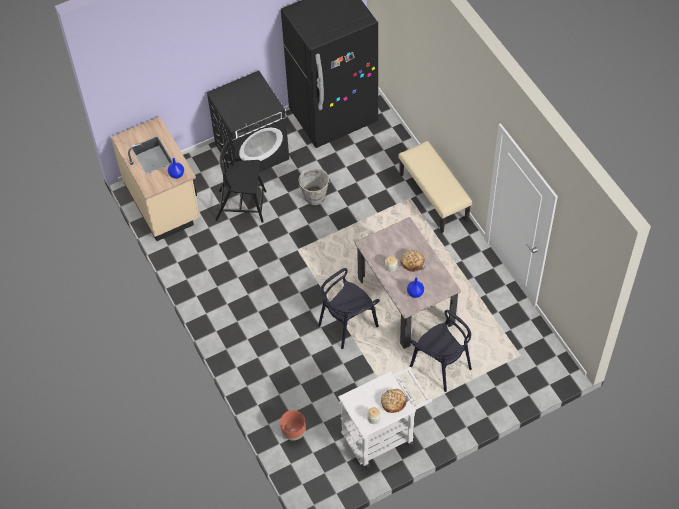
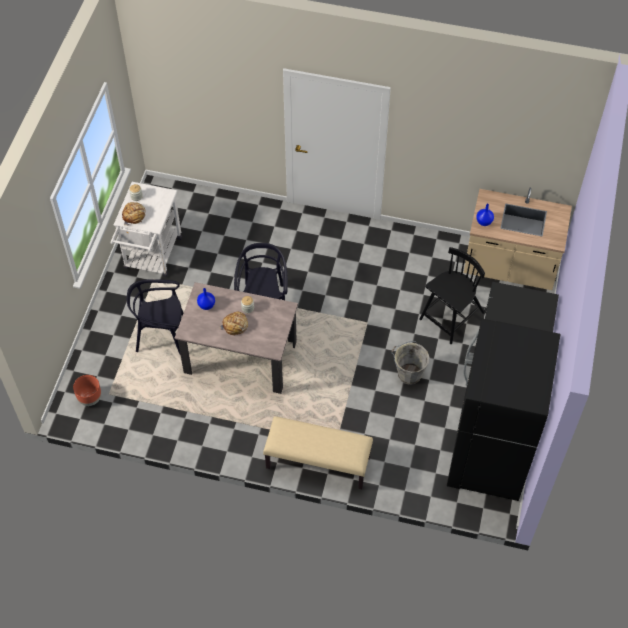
camera: 130 degrees right, 0 degrees up
brown planter [280,410,306,440] -> brown planter moved to [73,375,101,406]

